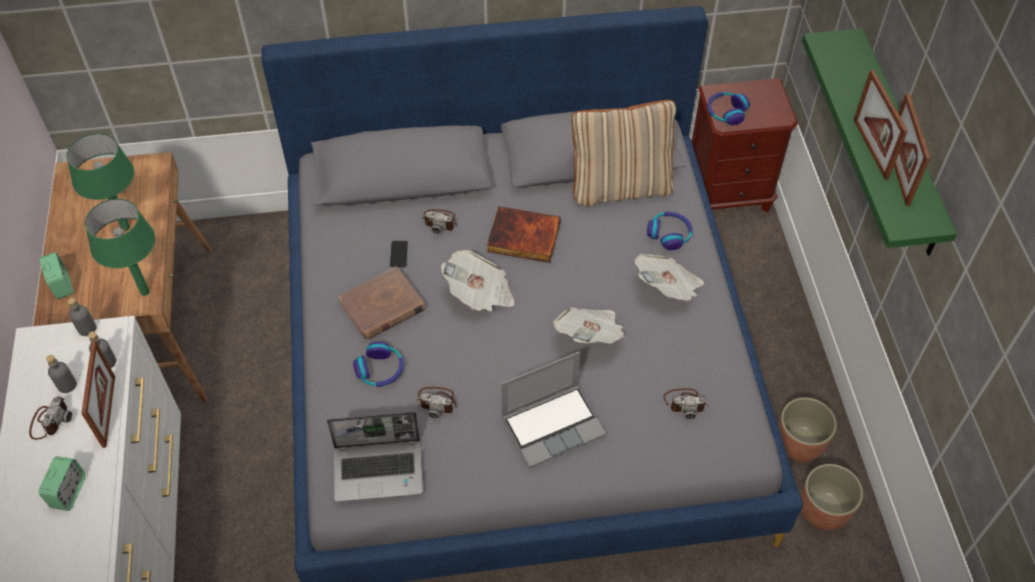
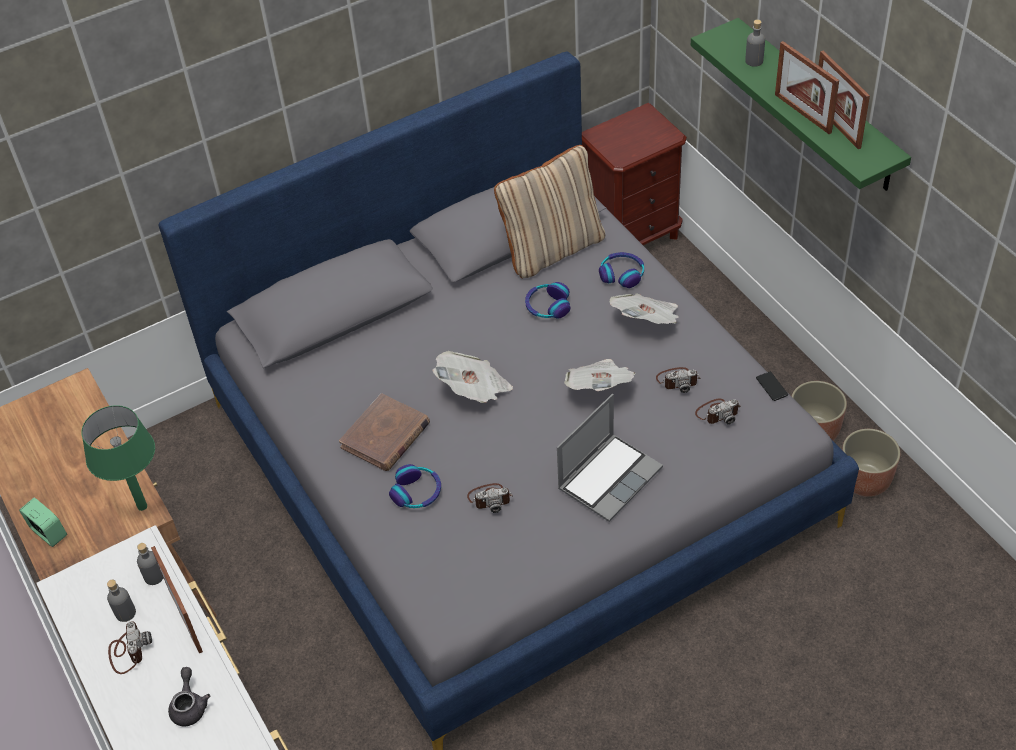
camera: 20 degrees left, 5 degrees down
alarm clock [39,457,85,511] -> grey teapot [168,667,210,727]
green table lamp [67,133,134,231] -> none
grey bottle [68,298,96,336] -> grey bottle moved to [745,19,765,67]
laptop [327,412,423,502] -> none
phone [390,241,408,267] -> phone moved to [756,372,788,401]
camera [421,209,457,234] -> camera moved to [656,367,700,393]
book [487,206,561,263] -> none
headphones [707,92,750,125] -> headphones moved to [525,282,571,319]

